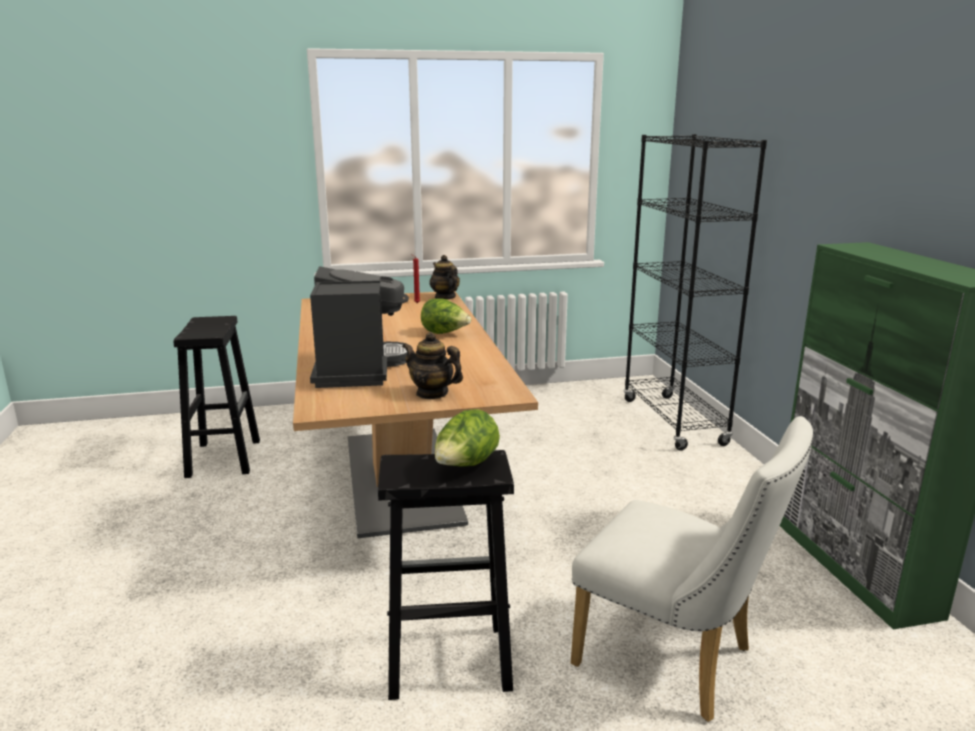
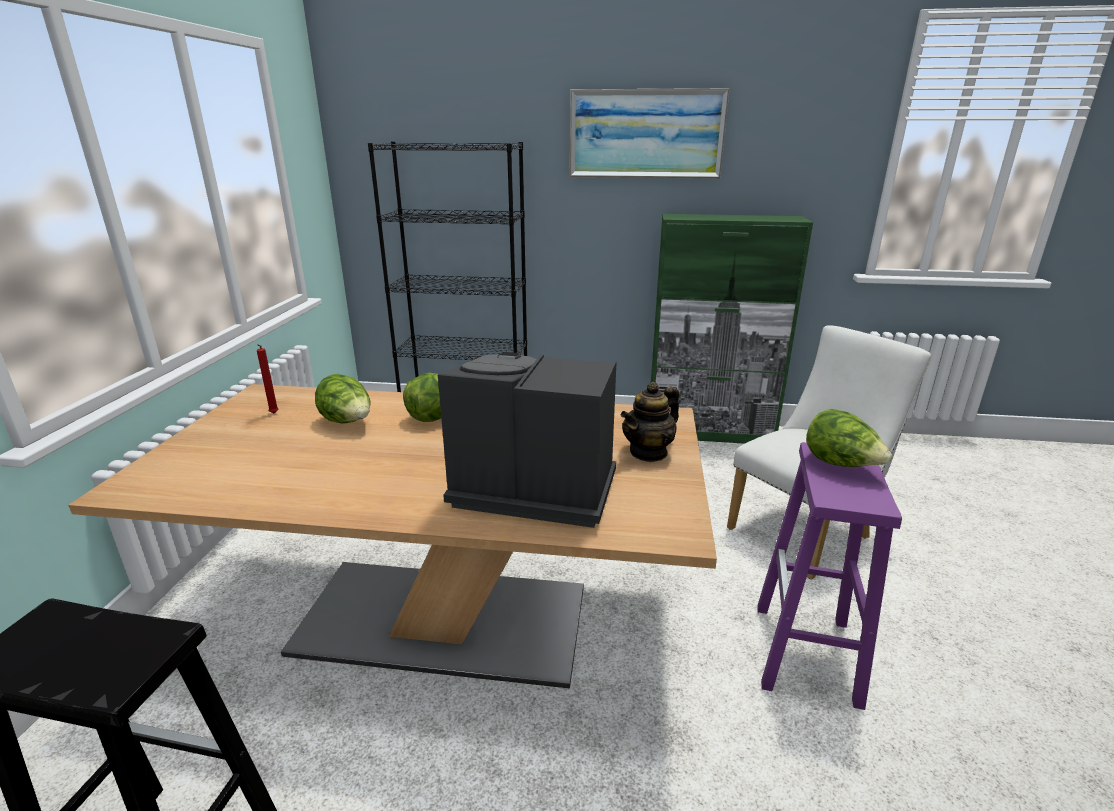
camera: 70 degrees left, 5 degrees up
black stool [378,450,514,700] -> purple stool [757,442,902,710]
teapot [430,255,460,300] -> none
none -> lettuce [315,374,371,424]
none -> picture [570,88,730,179]

